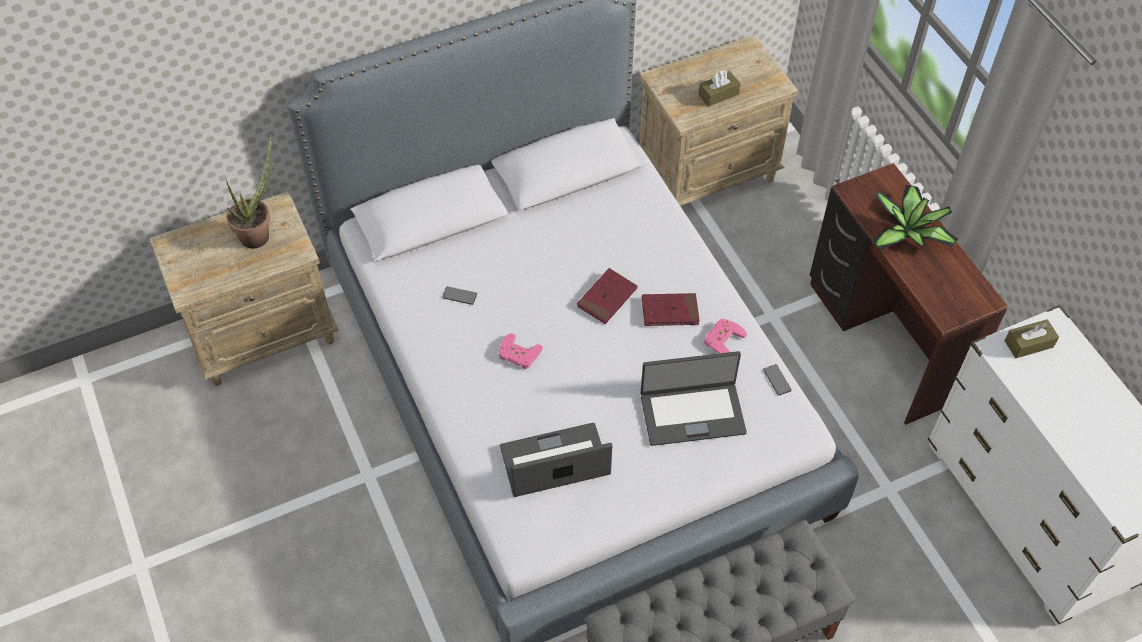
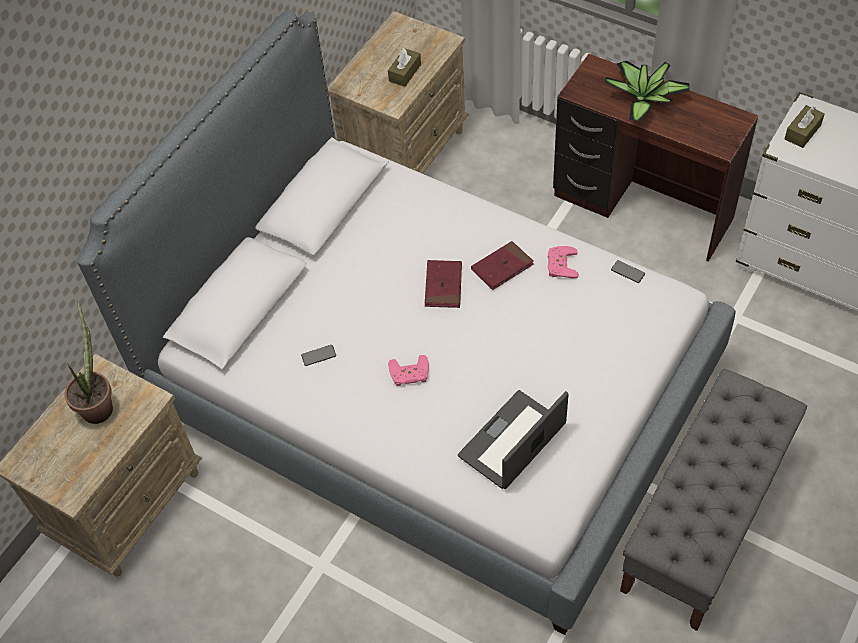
camera: 30 degrees left, 0 degrees up
laptop [641,351,747,446] -> none

